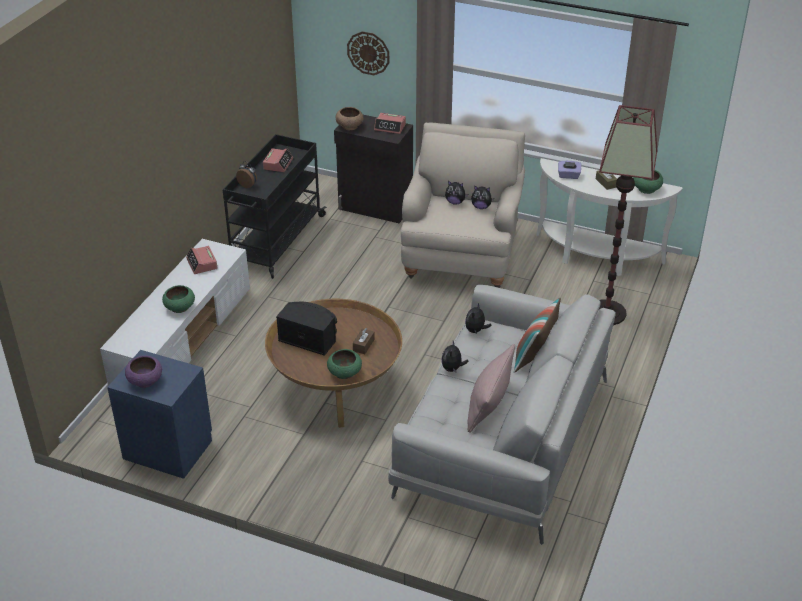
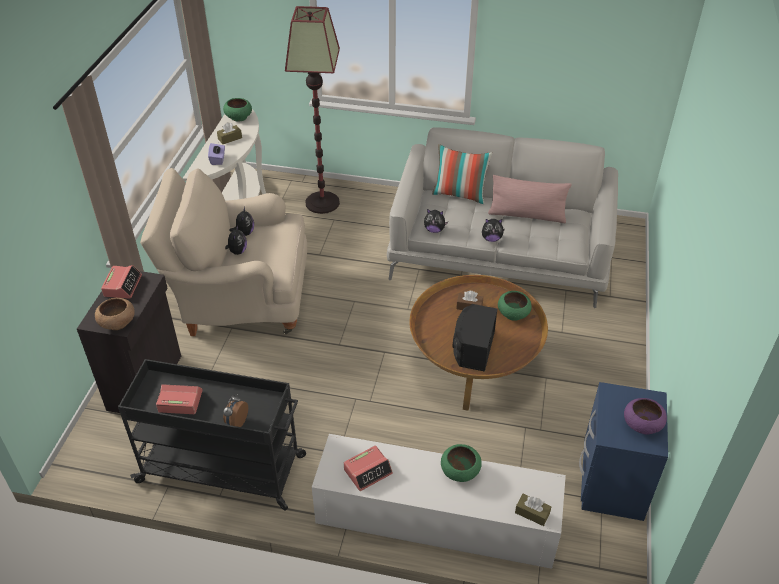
camera: 100 degrees left, 5 degrees up
wall clock [347,31,389,75] -> none
none -> brown tissue box [515,494,551,526]

